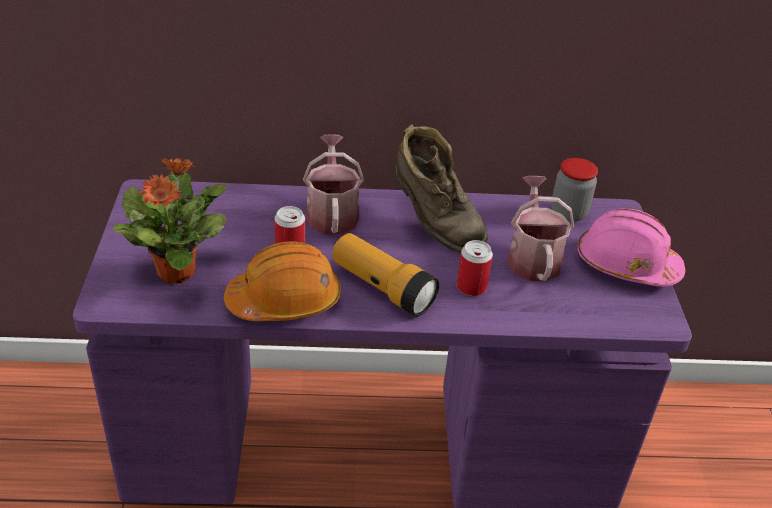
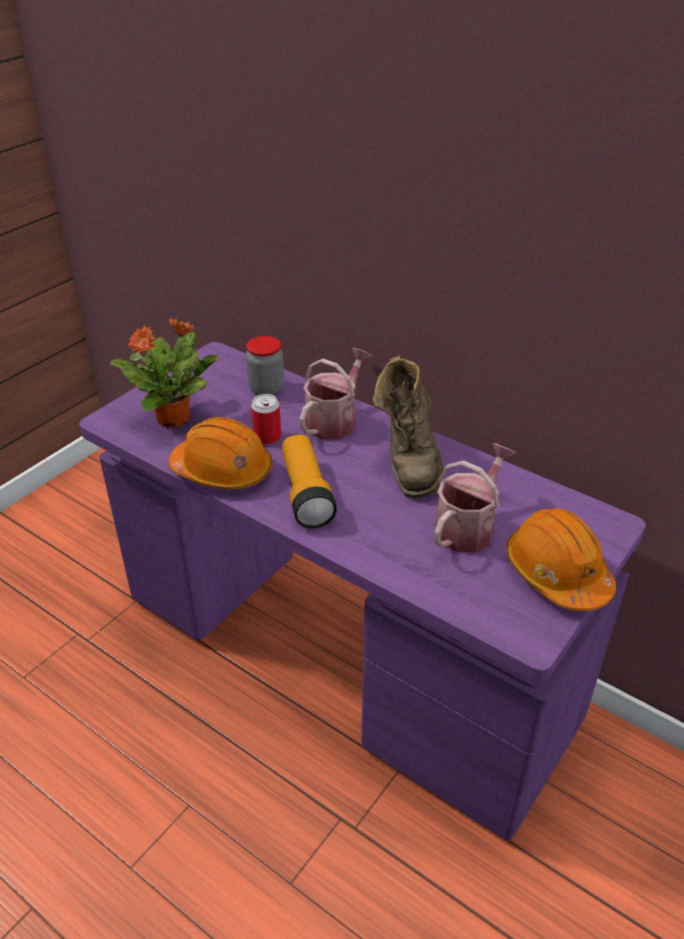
camera: 40 degrees right, 0 degrees up
can [457,240,493,296] -> none
jar [551,158,598,222] -> jar moved to [246,336,284,395]
pink hard hat [577,209,685,286] -> orange hard hat [506,508,616,611]

